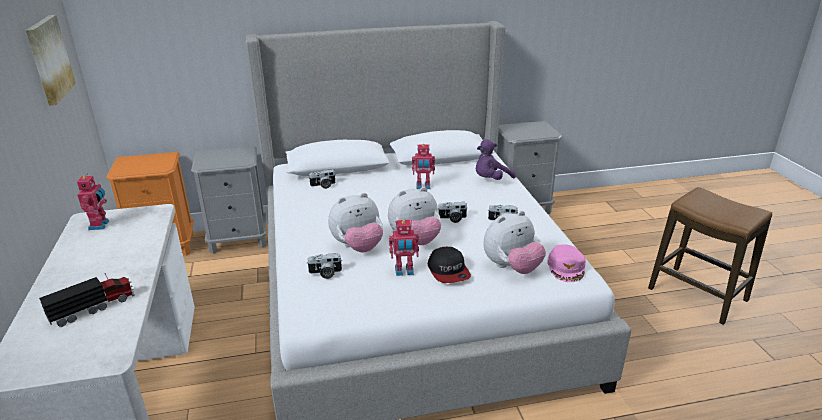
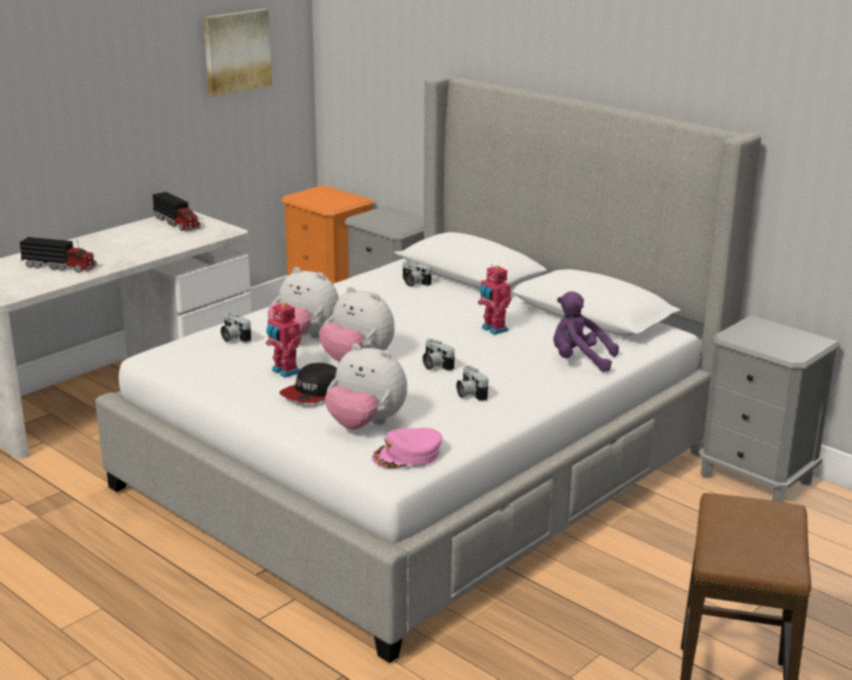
camera: 55 degrees right, 5 degrees down
toy robot [77,174,109,230] -> toy truck [152,192,201,231]

